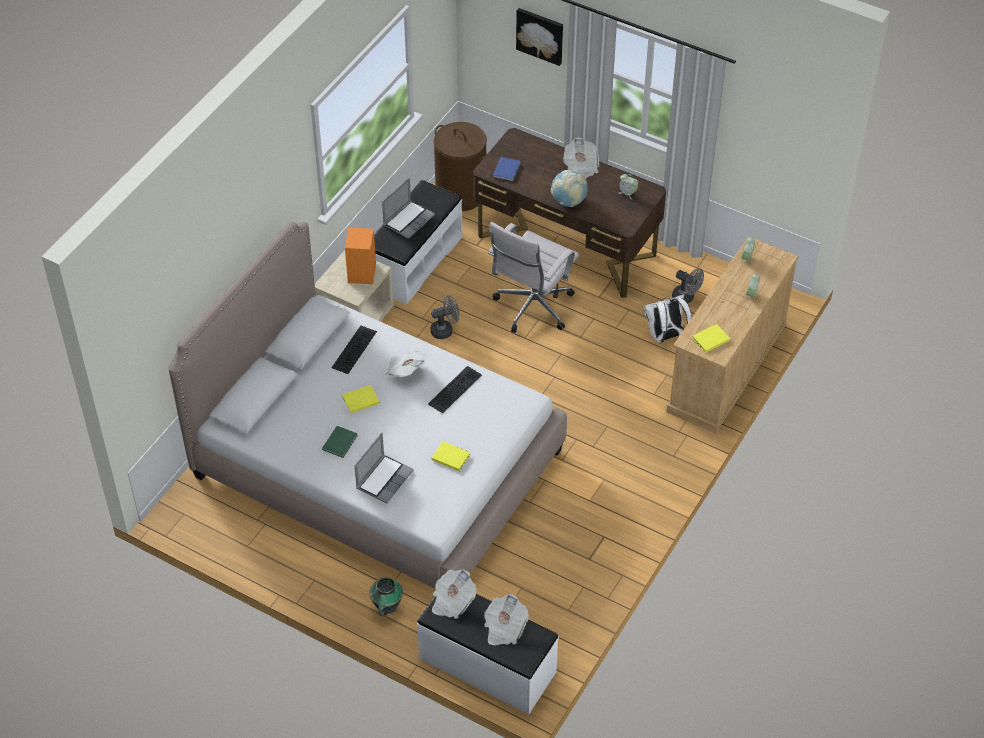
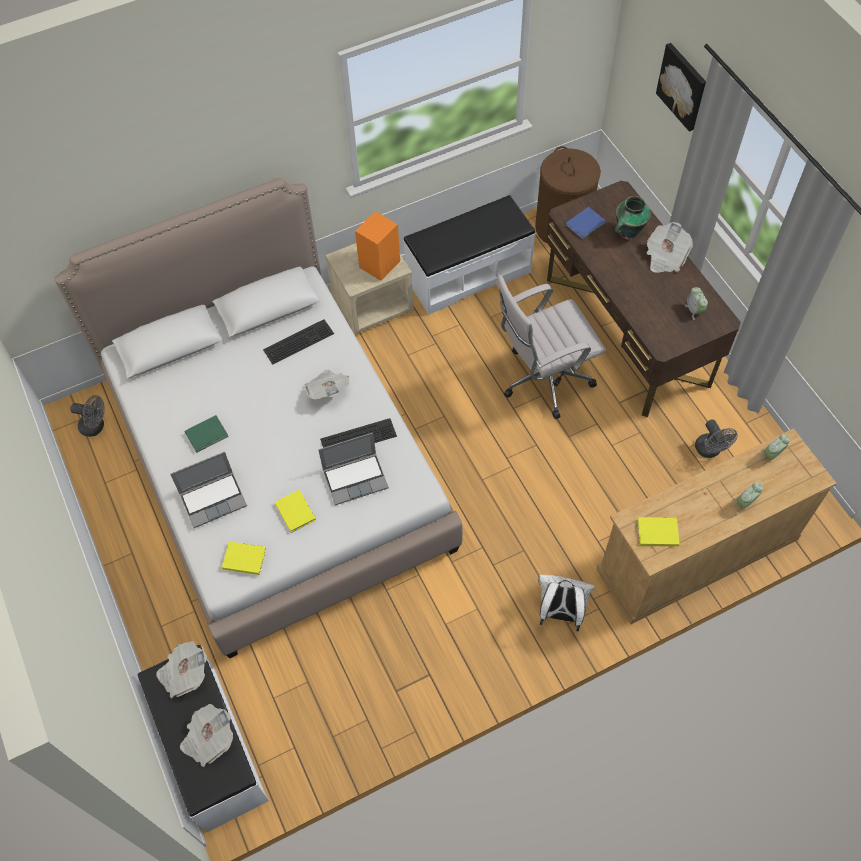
camera: 35 degrees right, 10 degrees up
yellow book [342,385,379,413] -> yellow book moved to [222,542,266,575]
vase [369,577,403,616] -> vase moved to [615,196,651,240]
laptop [382,178,435,239] -> laptop moved to [318,432,389,505]
grey fan [430,295,460,339] -> grey fan moved to [70,395,105,437]
globe [551,170,588,207] -> none
white backpack [644,294,691,344] -> white backpack moved to [538,575,595,632]

